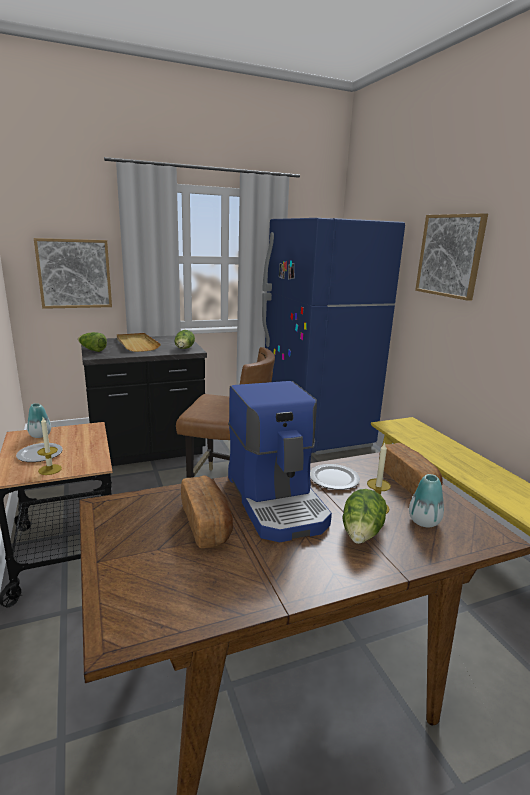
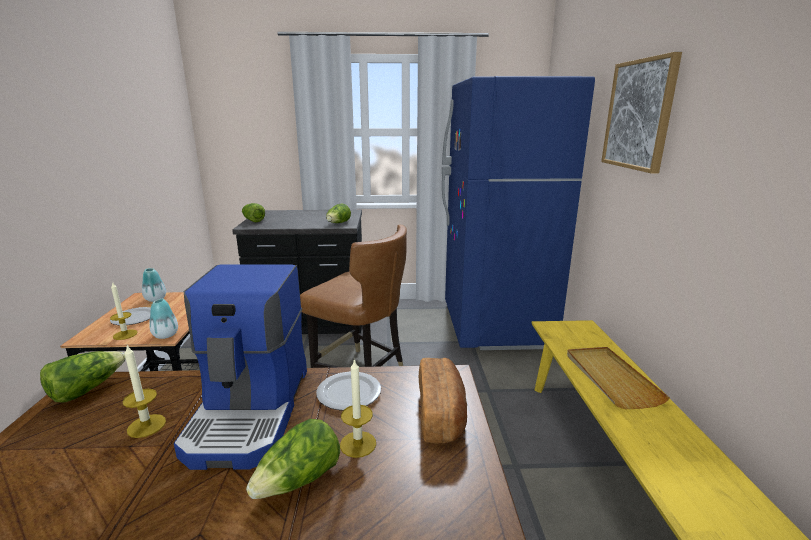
camera: 20 degrees right, 0 degrees up
picture [34,238,112,309] -> none
beige tray [117,333,161,352] -> beige tray moved to [567,347,670,409]
bread [181,475,233,548] -> candle [122,345,166,438]
vase [409,474,444,527] -> vase moved to [149,299,178,339]
none -> lettuce [40,351,126,402]

